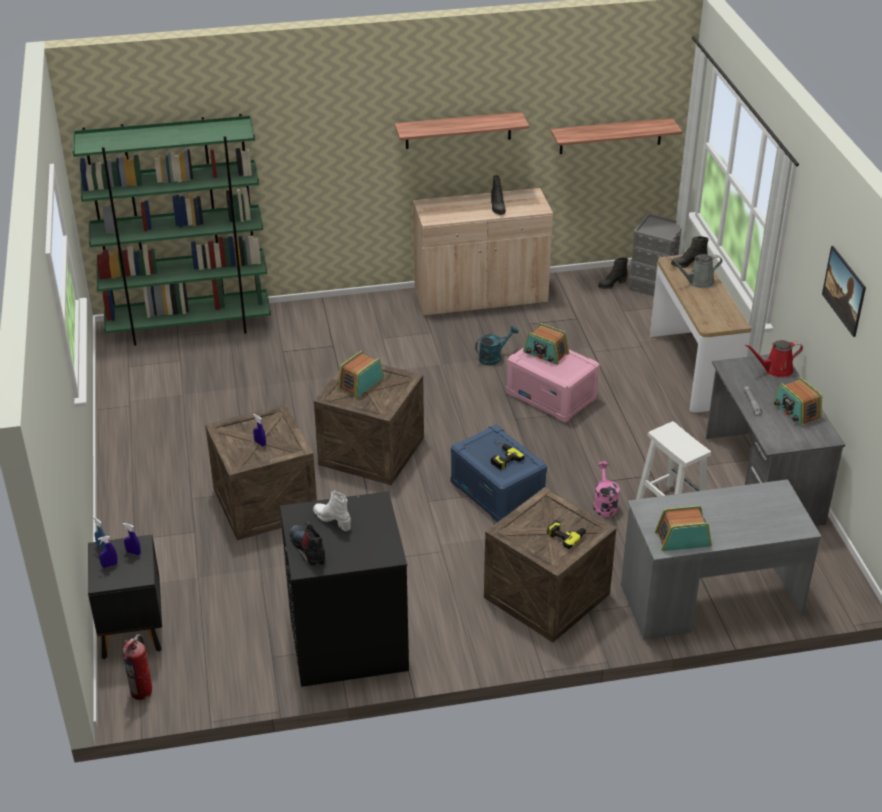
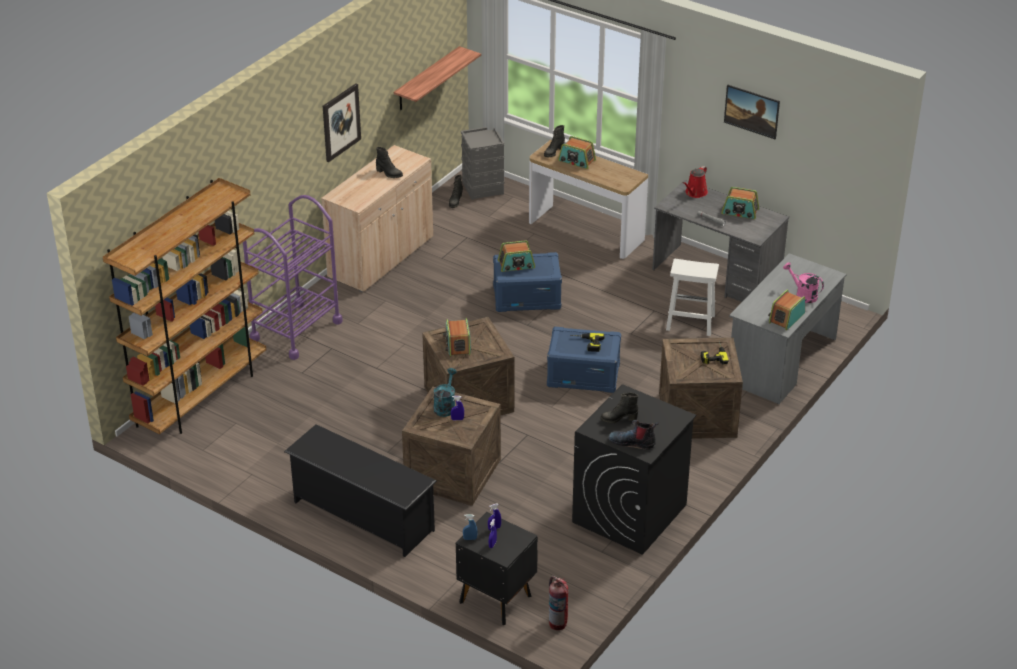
camera: 45 degrees left, 0 degrees up
green bookcase [73,114,271,346] -> brown bookcase [103,178,266,435]
white boot [313,491,350,531] -> black boot [600,393,638,423]
shelf [395,112,529,149] -> picture [323,84,361,162]
turquoise watering can [475,325,518,365] -> turquoise watering can moved to [434,368,457,417]
pink storage box [506,347,600,423] -> blue storage box [493,252,562,312]
pink watering can [593,461,620,517] -> pink watering can moved to [783,262,824,303]
grey watering can [670,254,722,288] -> radio [558,136,596,169]
none -> purple cart [243,195,343,360]
none -> black shoe rack [284,424,437,557]

